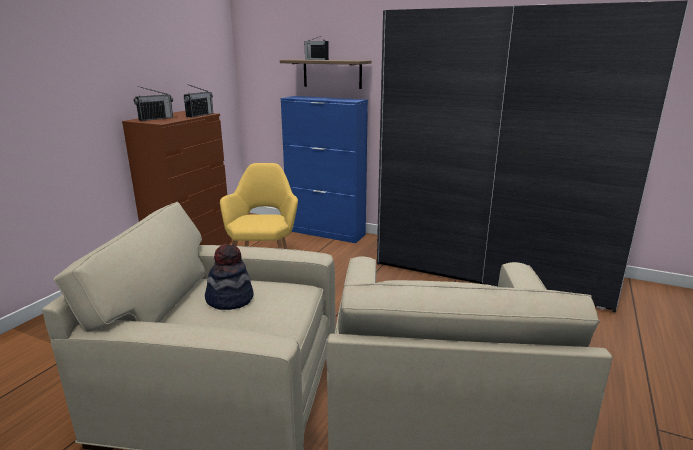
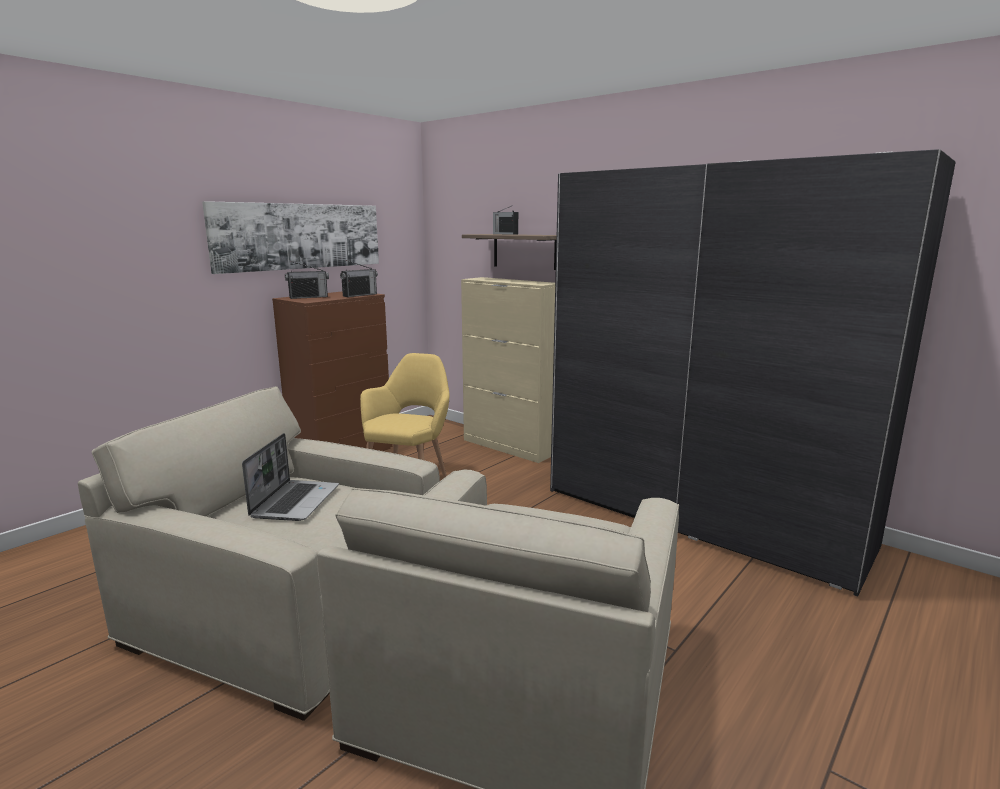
camera: 15 degrees right, 5 degrees down
hat [205,244,253,310] -> laptop [242,433,339,521]
blue cabinet [281,96,368,243] -> beige cabinet [461,277,555,463]
none -> picture [202,201,379,274]

